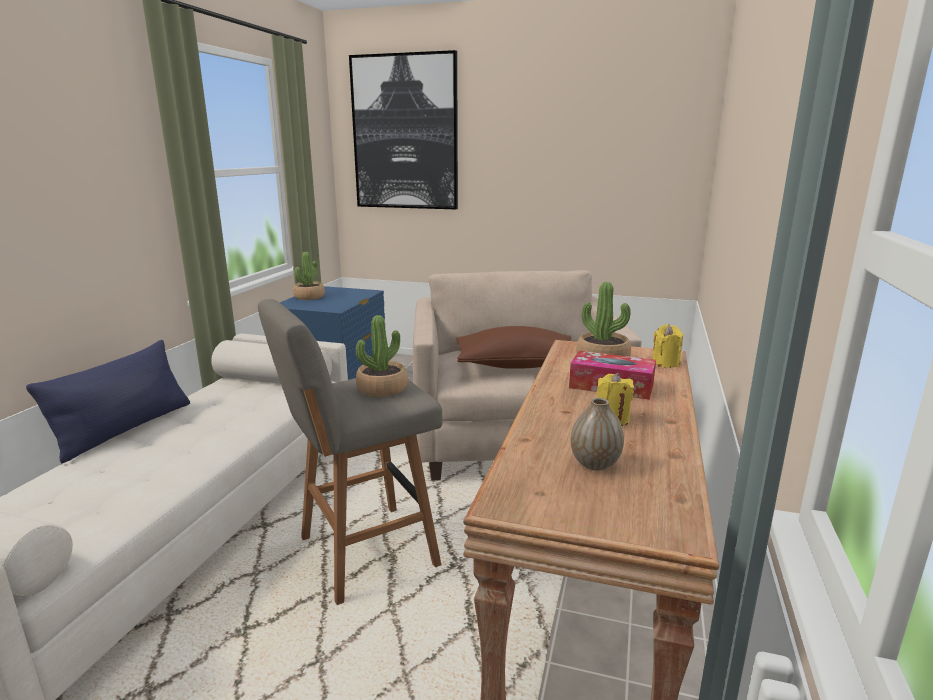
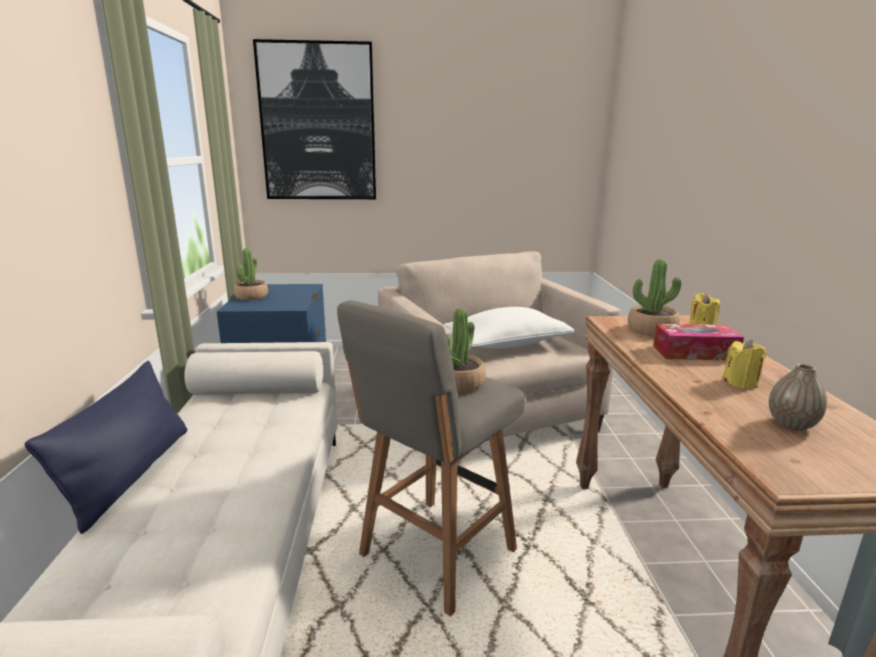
camera: 20 degrees left, 0 degrees up
brown pillow [456,326,571,369] -> white pillow [444,307,574,349]

